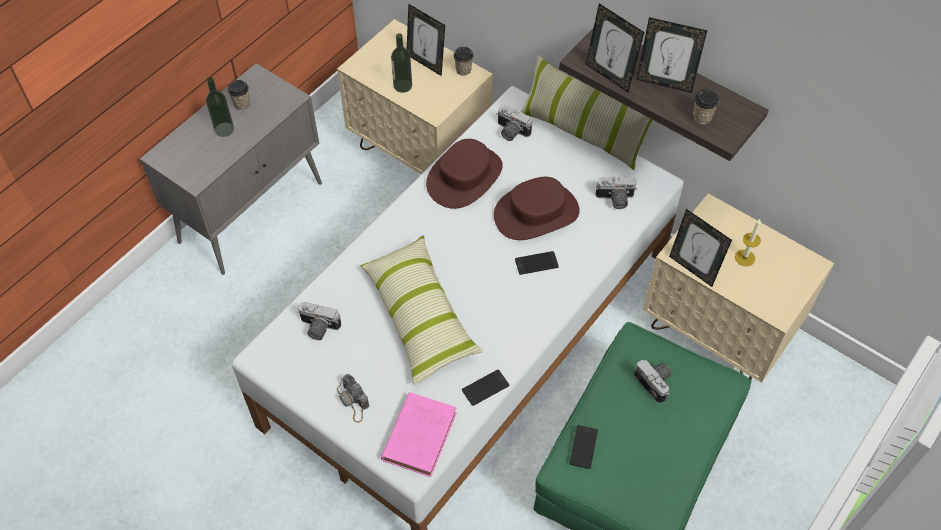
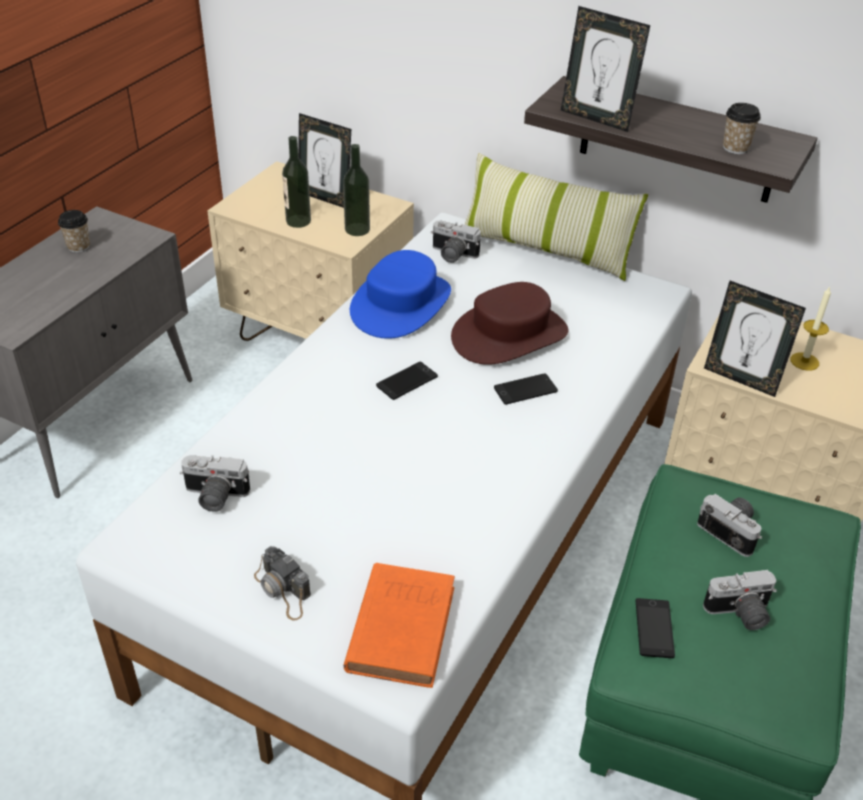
camera: 10 degrees left, 15 degrees down
bottle [206,77,234,137] -> bottle moved to [343,144,370,236]
pillow [361,235,483,385] -> none
pink book [381,392,457,477] -> orange book [344,563,455,688]
brown hat [426,139,503,209] -> blue hat [350,250,451,339]
cup [454,47,473,76] -> none
phone [462,369,509,406] -> phone moved to [376,362,438,400]
camera [595,177,637,209] -> camera moved to [703,570,777,630]
picture frame [636,17,707,93] -> none

